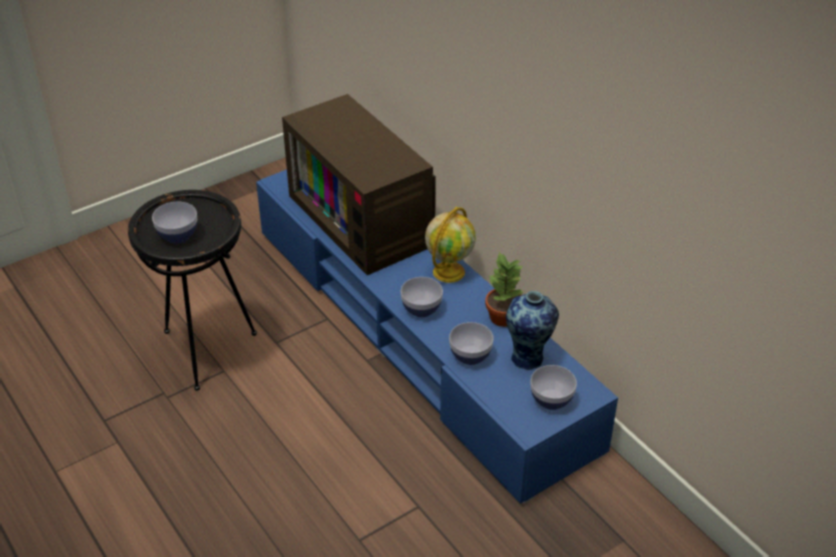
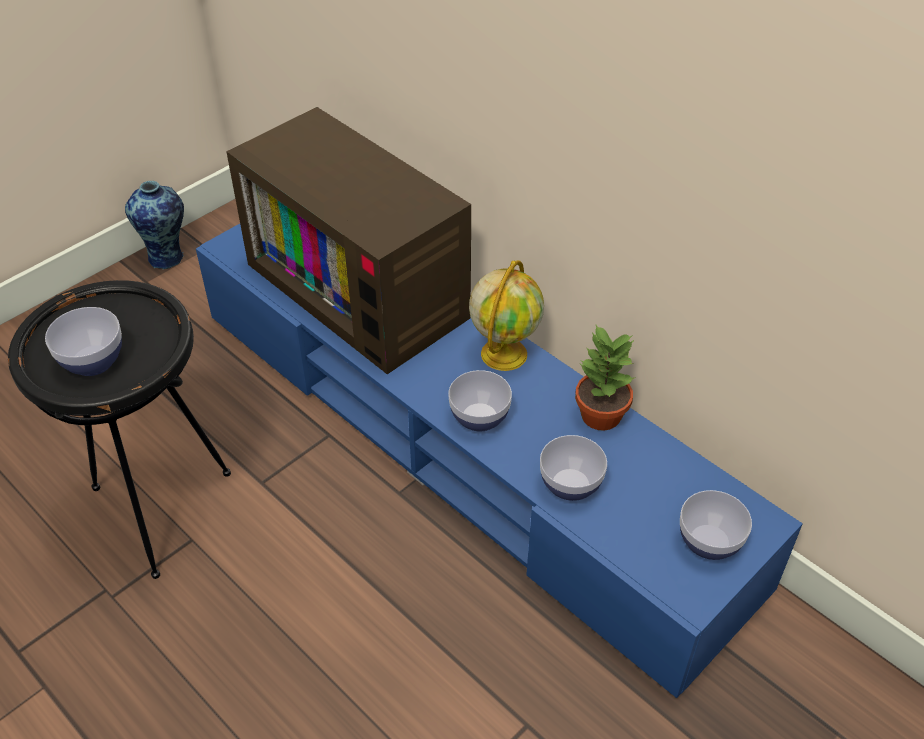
camera: 10 degrees left, 5 degrees up
vase [506,291,559,371] -> vase moved to [125,181,184,269]

